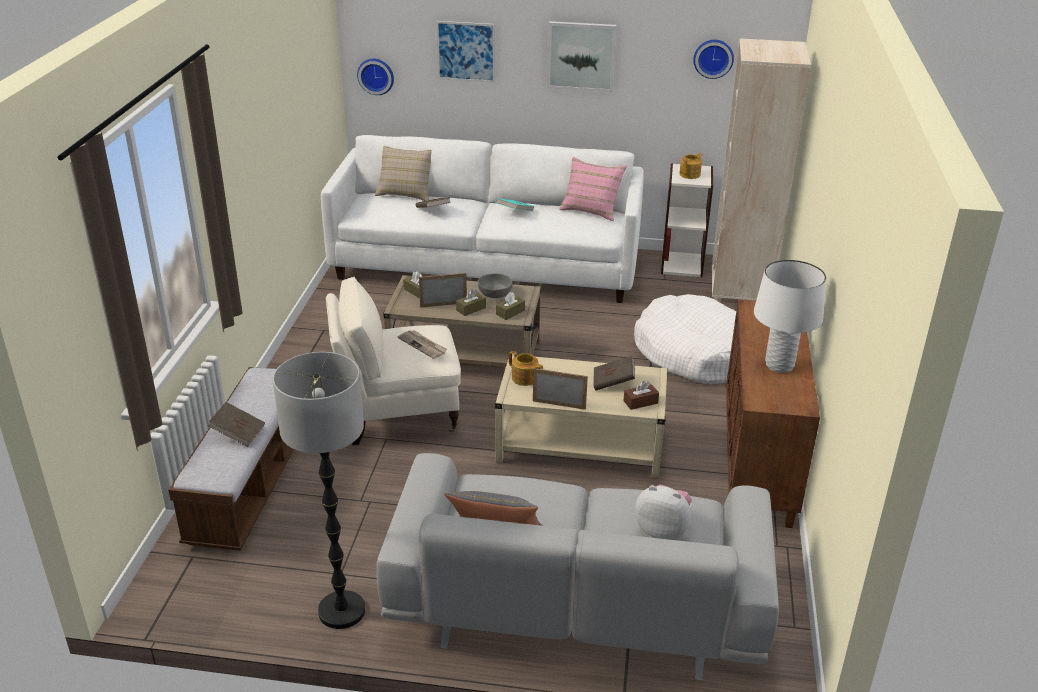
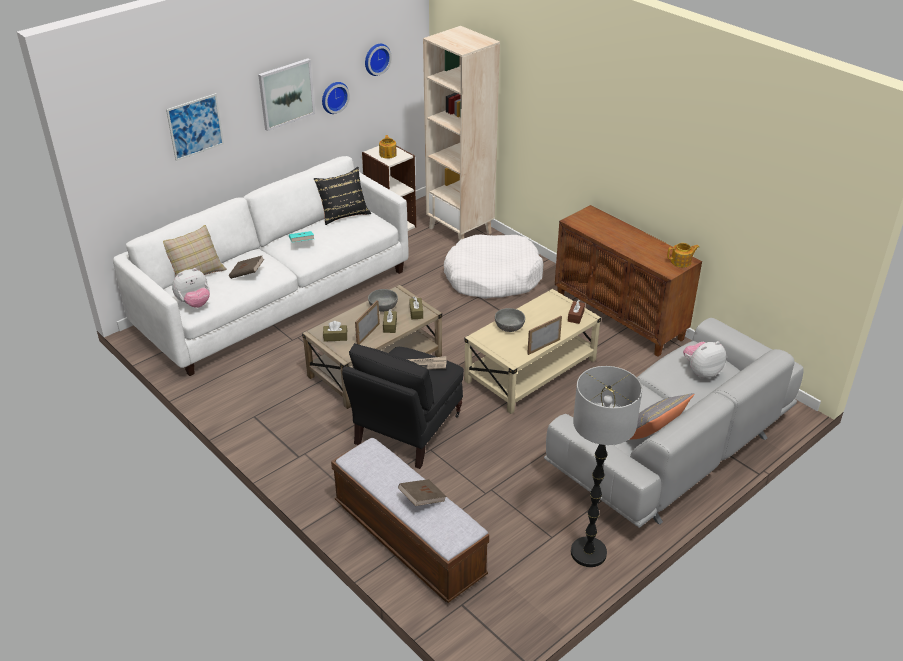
camera: 50 degrees left, 5 degrees up
beige armchair [326,277,461,445] -> black armchair [342,343,464,469]
wall clock [357,59,394,95] -> wall clock moved to [322,82,350,114]
teapot [509,351,543,386] -> teapot moved to [667,243,699,267]
pink pillow [559,157,627,221] -> black pillow [314,167,371,225]
brown book [593,356,635,390] -> none
white table lamp [754,260,826,373] -> none
none -> plush toy [172,268,210,308]
none -> grey bowl [495,308,525,332]

